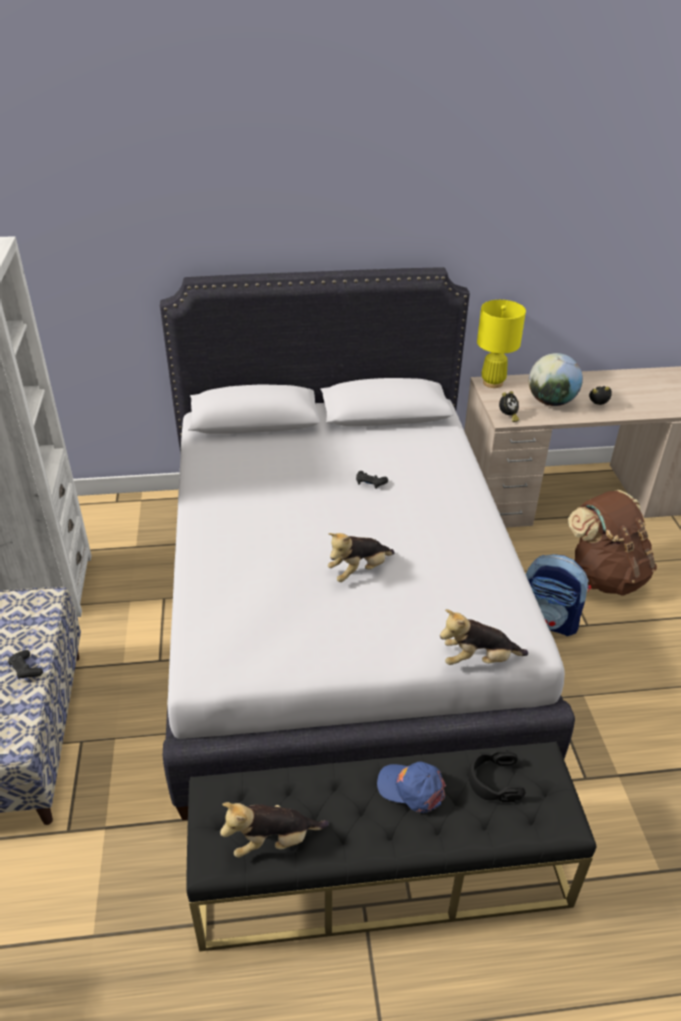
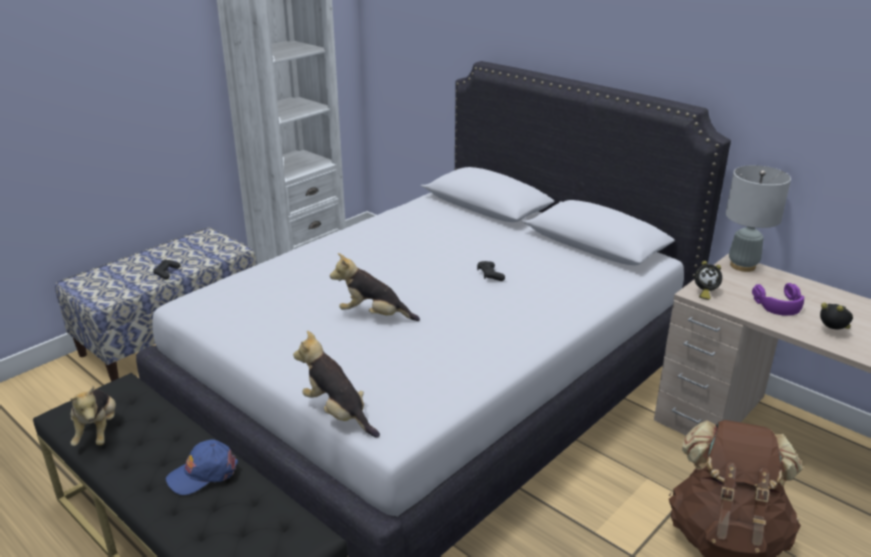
camera: 50 degrees right, 10 degrees down
plush toy [220,802,329,858] -> plush toy turned 135 degrees counterclockwise [70,386,116,446]
blue cap [377,762,446,813] -> blue cap turned 105 degrees counterclockwise [166,439,238,495]
black headphones [469,750,526,802] -> none
yellow table lamp [477,300,526,388] -> grey table lamp [726,165,791,272]
backpack [526,554,591,636] -> none
globe [529,353,583,406] -> purple headphones [752,283,804,316]

